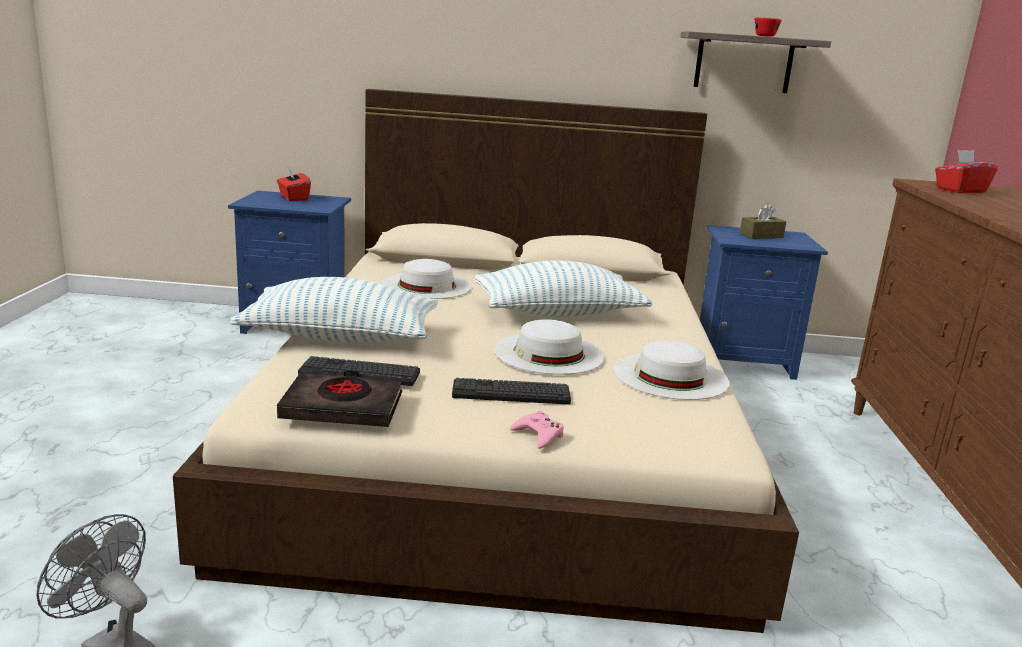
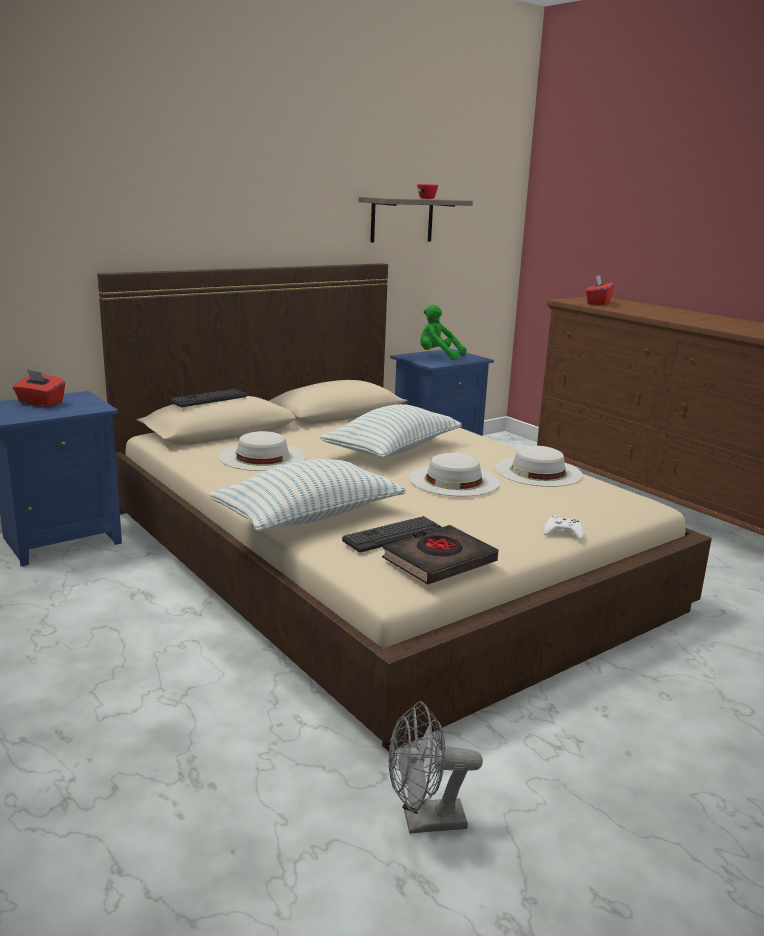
camera: 40 degrees left, 0 degrees up
keyboard [452,378,571,405] -> keyboard moved to [170,389,246,407]
pink game controller [510,411,564,449] -> white game controller [544,515,583,540]
brown tissue box [740,203,786,239] -> green plush toy [420,305,467,360]

